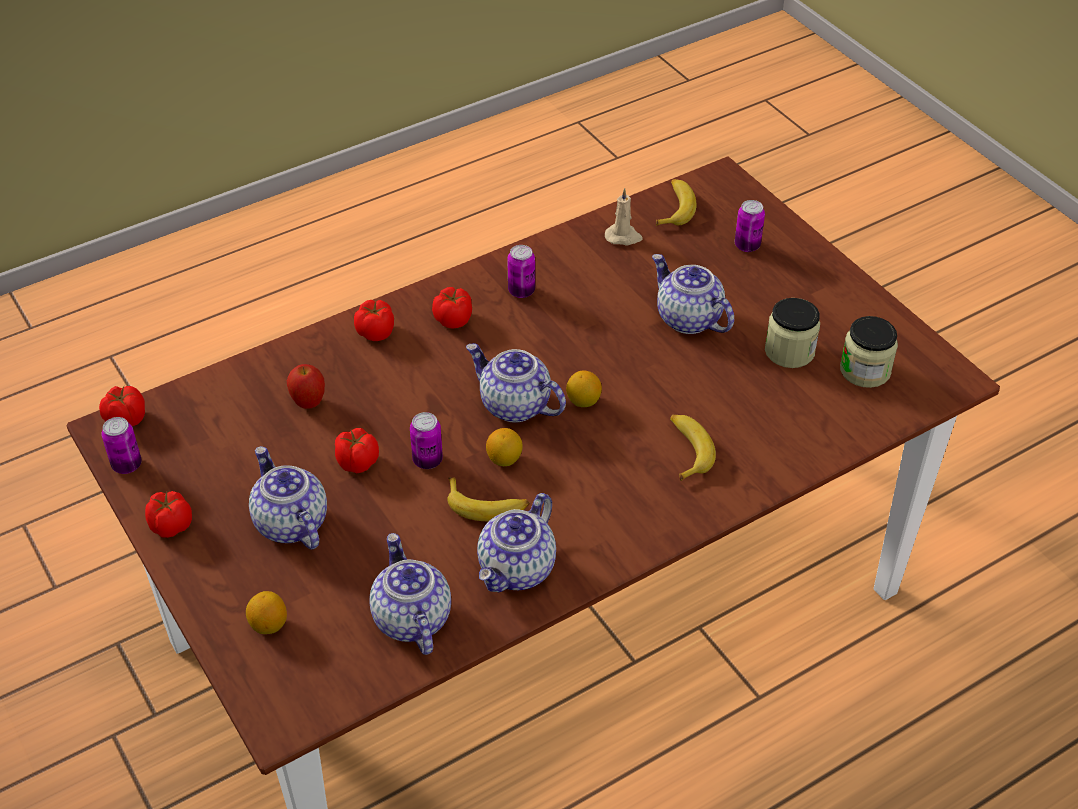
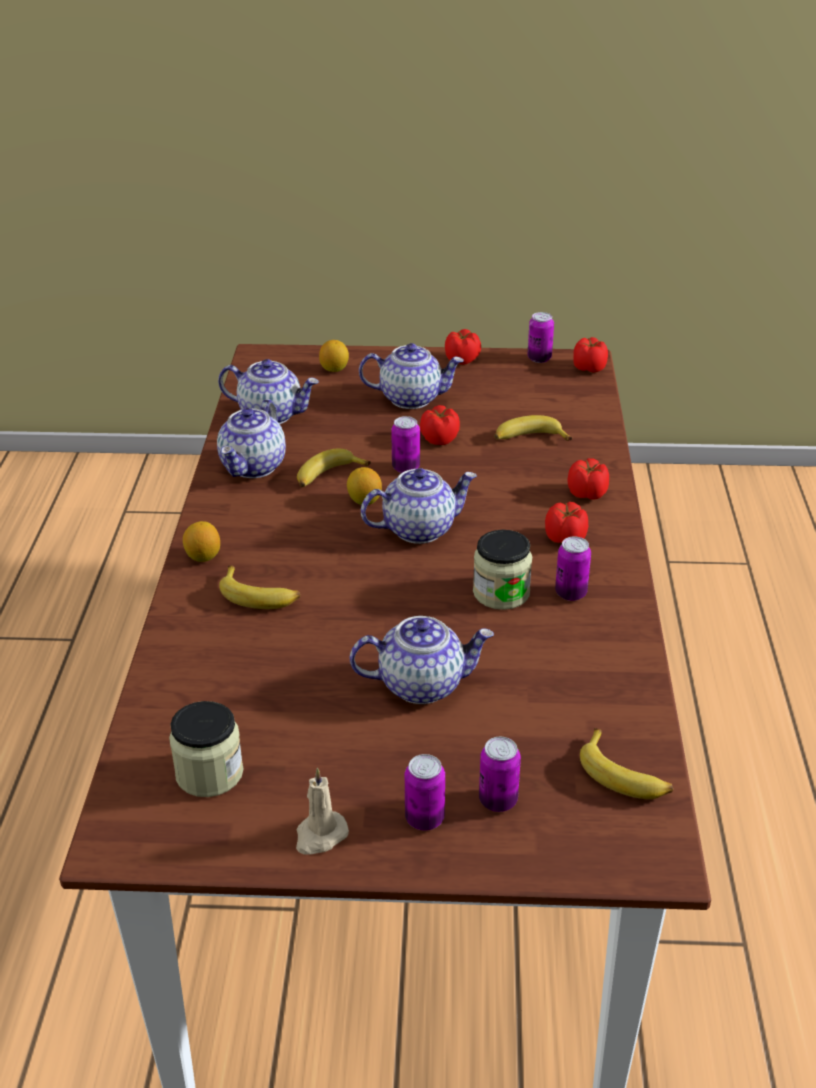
camera: 125 degrees right, 10 degrees down
apple [287,364,325,409] -> banana [494,415,572,441]
teapot [477,493,556,592] -> teapot turned 135 degrees counterclockwise [217,399,286,478]
lemon [566,370,602,407] -> lemon moved to [183,521,220,562]
beige candle [605,188,643,245] -> beige candle moved to [296,768,349,854]
jar [765,298,820,368] -> jar moved to [473,530,532,610]
none -> can [405,754,445,831]

